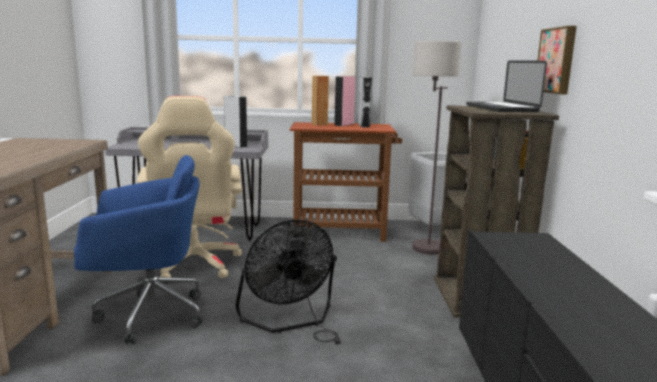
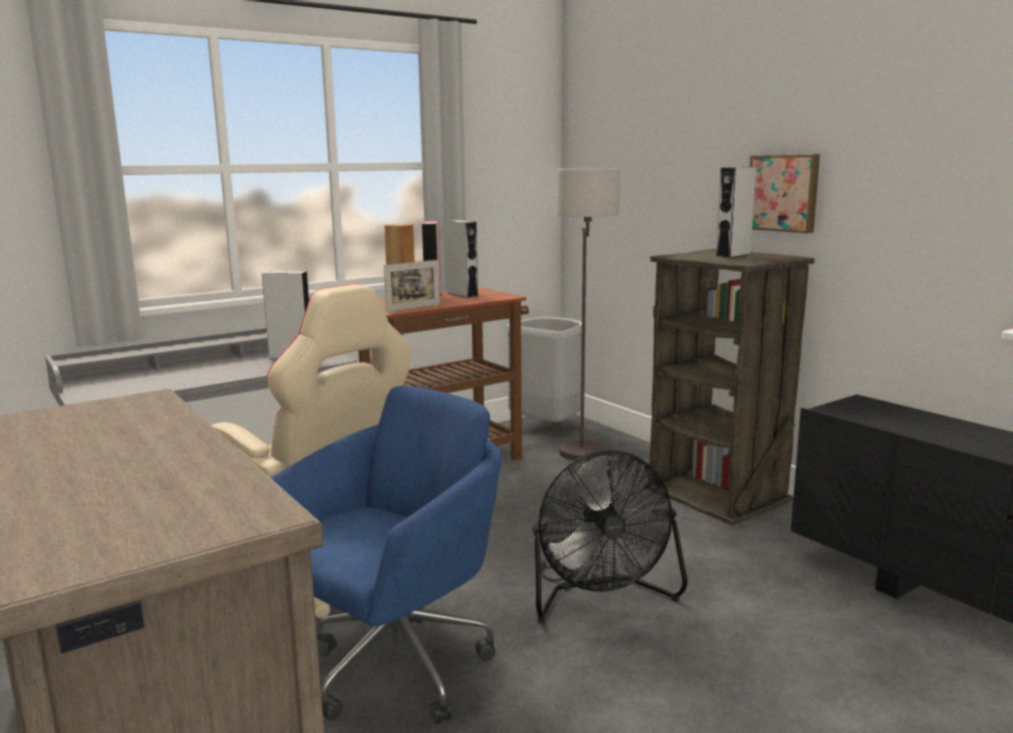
camera: 35 degrees left, 0 degrees up
black fan [236,220,341,344] -> black fan turned 135 degrees counterclockwise [532,450,687,623]
laptop [466,60,547,112] -> grey speaker [715,167,756,258]
none -> picture frame [384,260,440,312]

